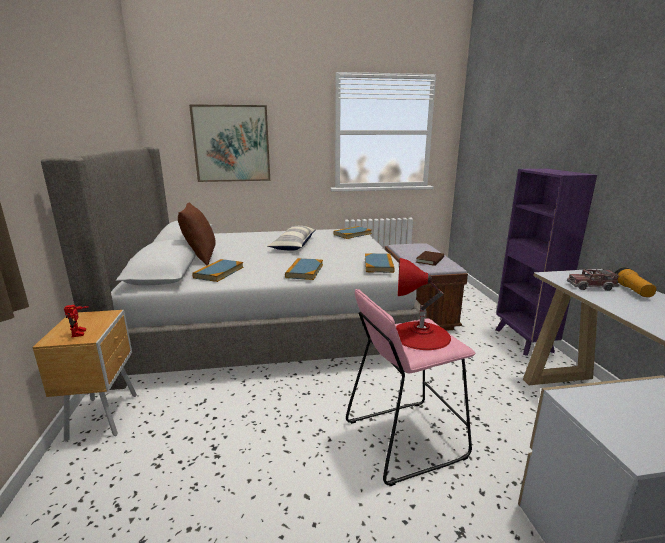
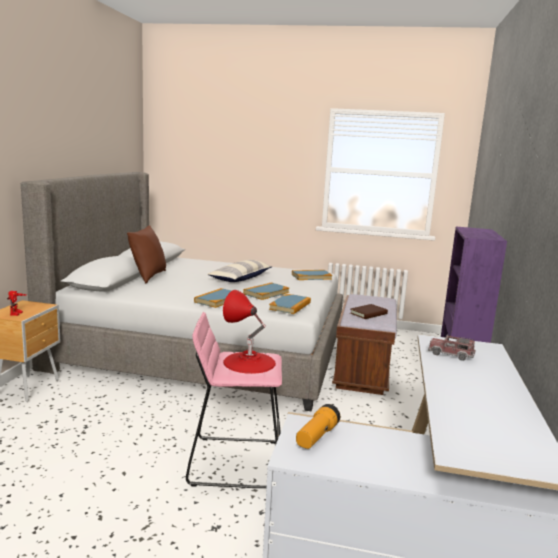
camera: 20 degrees right, 5 degrees down
picture [189,104,270,182] -> none
book [192,259,243,282] -> book moved to [243,282,289,300]
flashlight [616,267,656,297] -> flashlight moved to [296,404,340,449]

